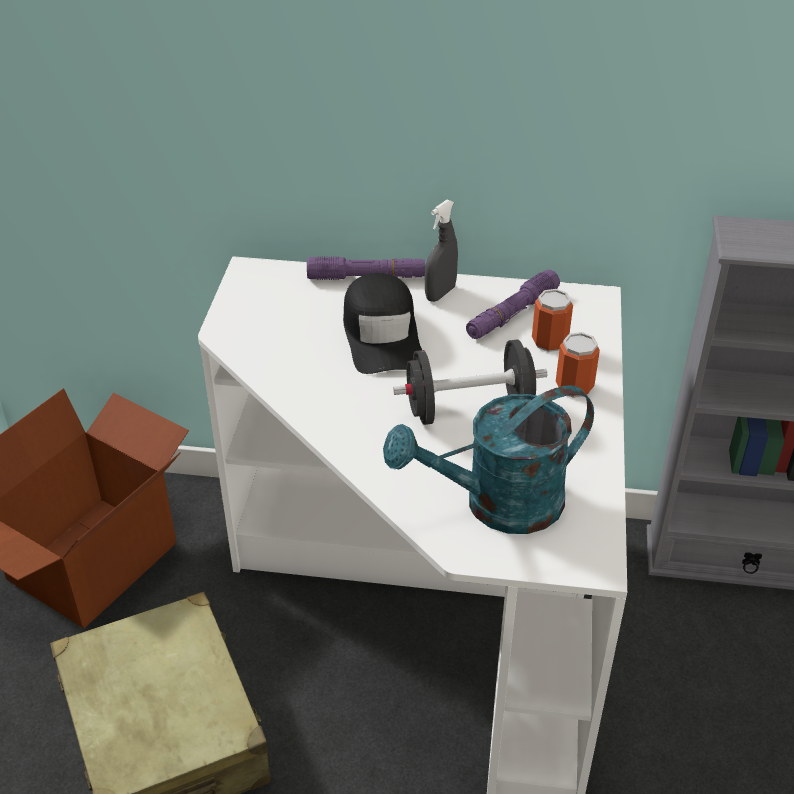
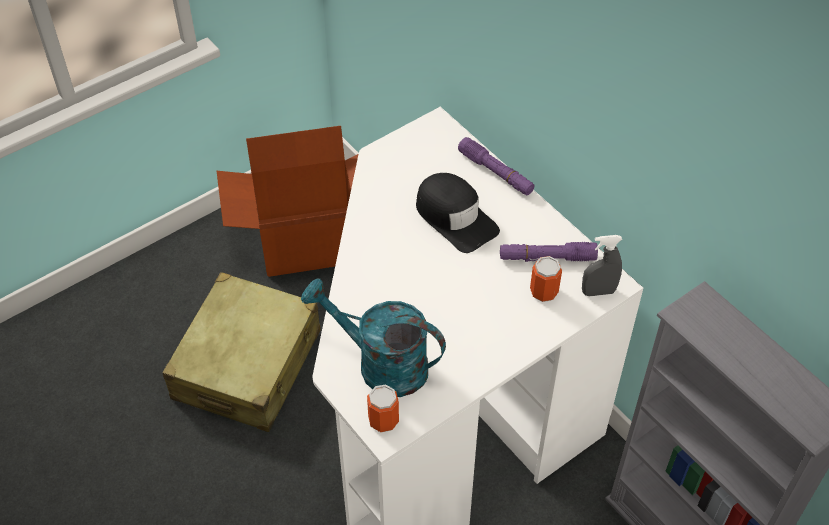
camera: 45 degrees right, 10 degrees up
black cap [343,273,422,374] -> black cap turned 75 degrees counterclockwise [416,173,500,253]
black dumbbell [393,339,547,425] -> none
grey spray bottle [425,200,458,302] -> grey spray bottle moved to [582,235,622,296]
can [556,332,600,398] -> can moved to [367,384,399,432]

